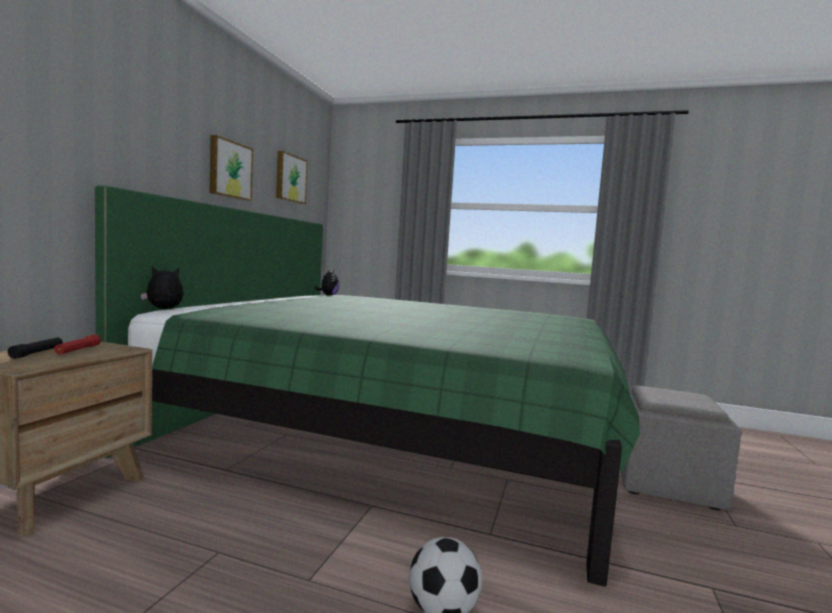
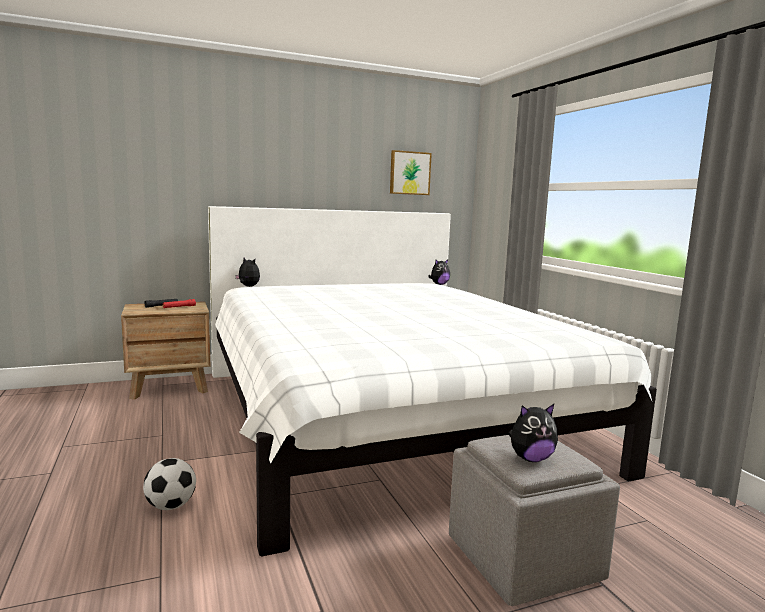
camera: 50 degrees right, 5 degrees up
green bed [95,186,640,587] -> white bed [208,206,657,557]
picture [209,135,253,201] -> none
none -> plush toy [508,404,558,462]

